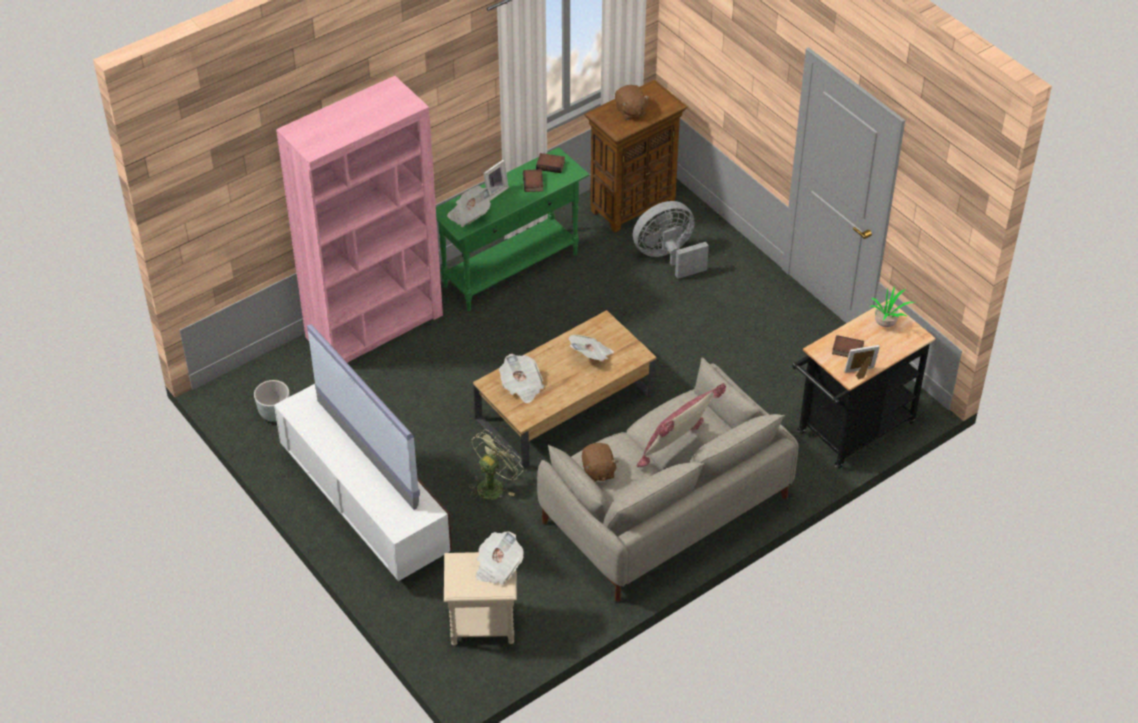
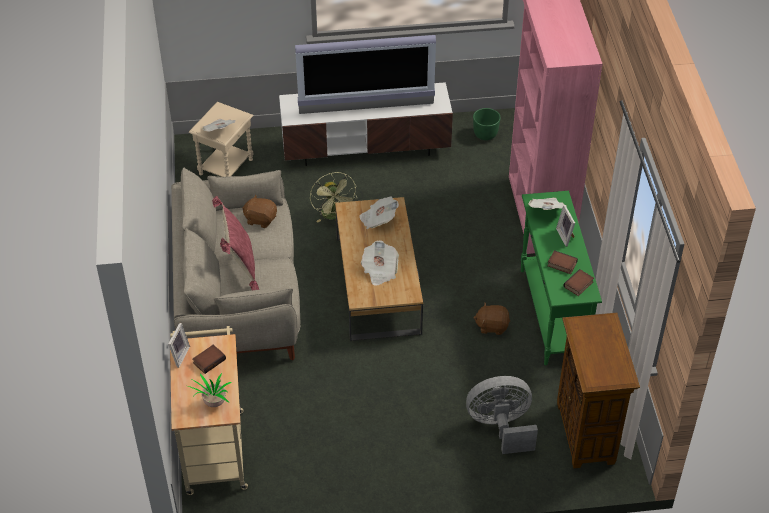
camera: 120 degrees right, 0 degrees up
grey planter [254,380,290,422] -> green planter [473,108,501,140]
brown plush toy [615,85,649,120] -> brown plush toy moved to [473,302,510,335]
grey fan [633,201,709,279] -> grey fan turned 105 degrees counterclockwise [466,376,538,454]
black cart [792,299,936,468] -> beige cart [170,326,248,495]

